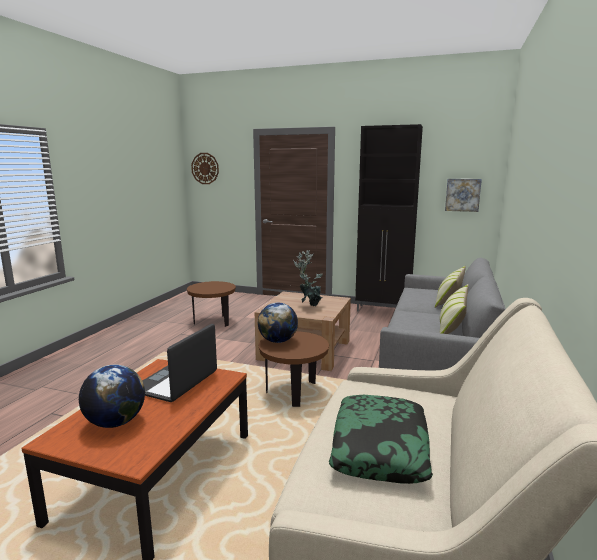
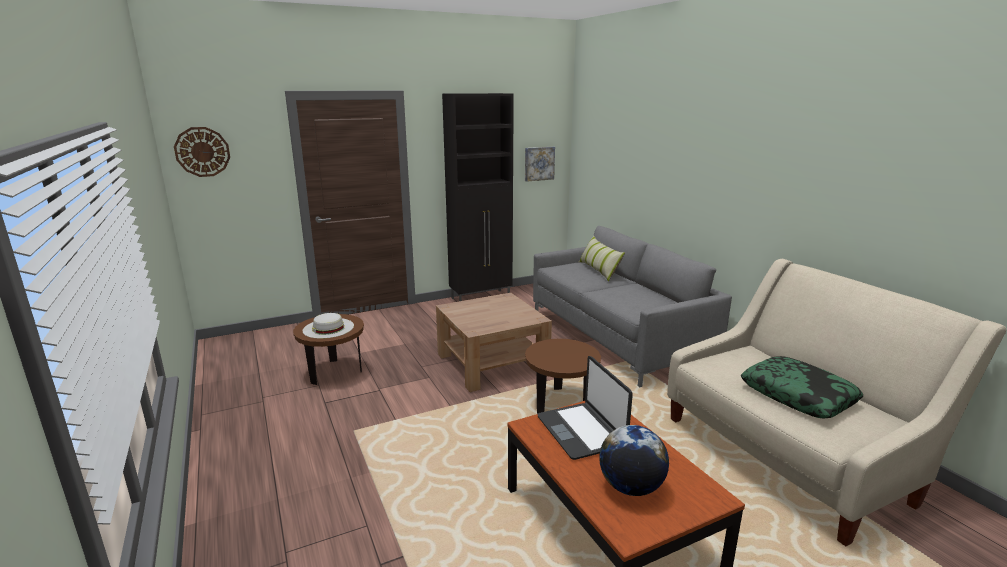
camera: 45 degrees left, 5 degrees up
globe [258,302,298,343] -> none
potted plant [293,250,323,307] -> none
pillow [440,284,469,334] -> none
none -> white hat [303,313,354,339]

